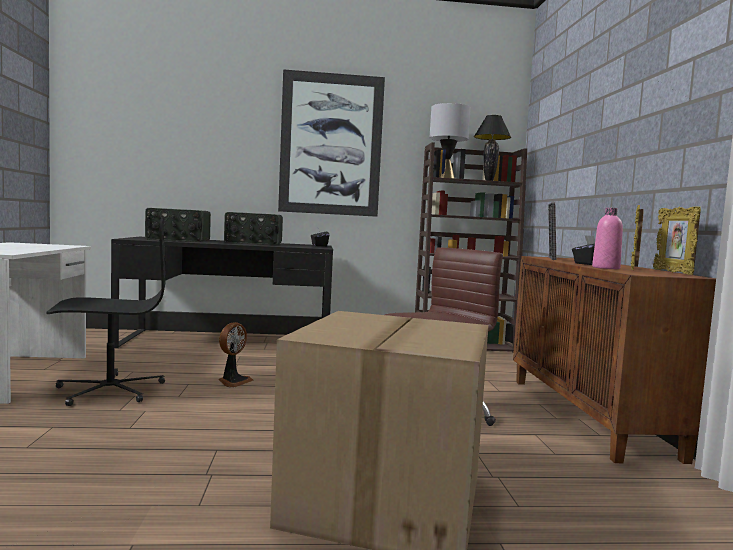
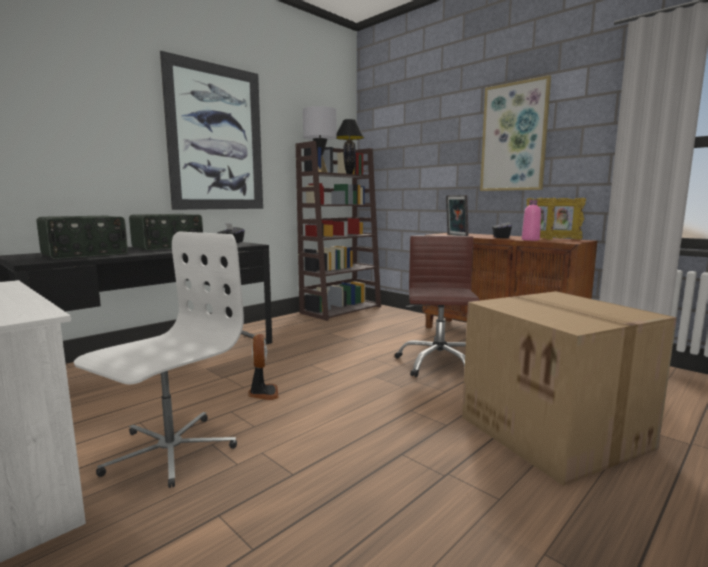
camera: 40 degrees left, 5 degrees up
black office chair [46,217,166,406] -> white office chair [74,232,244,488]
none -> picture [480,75,551,191]

